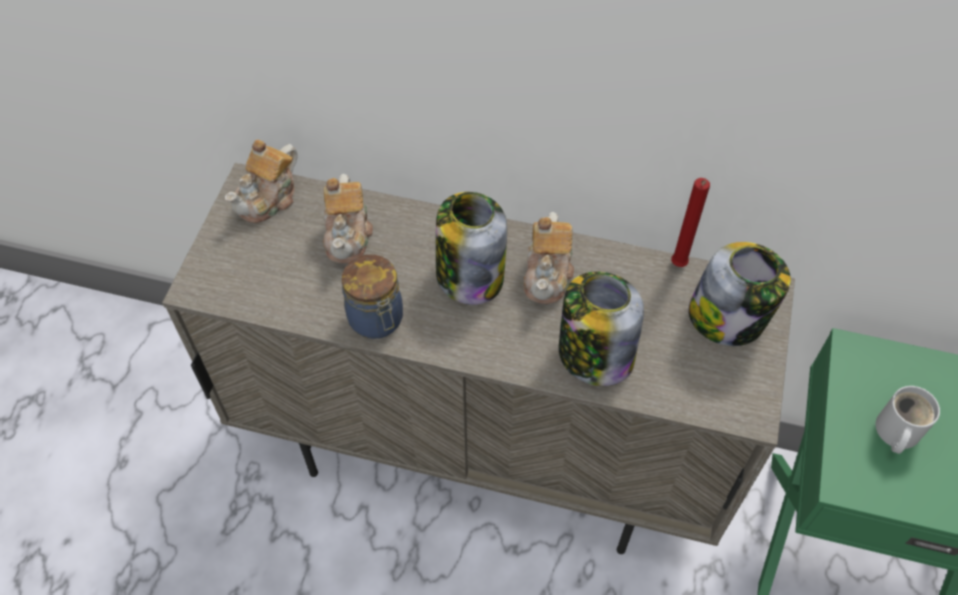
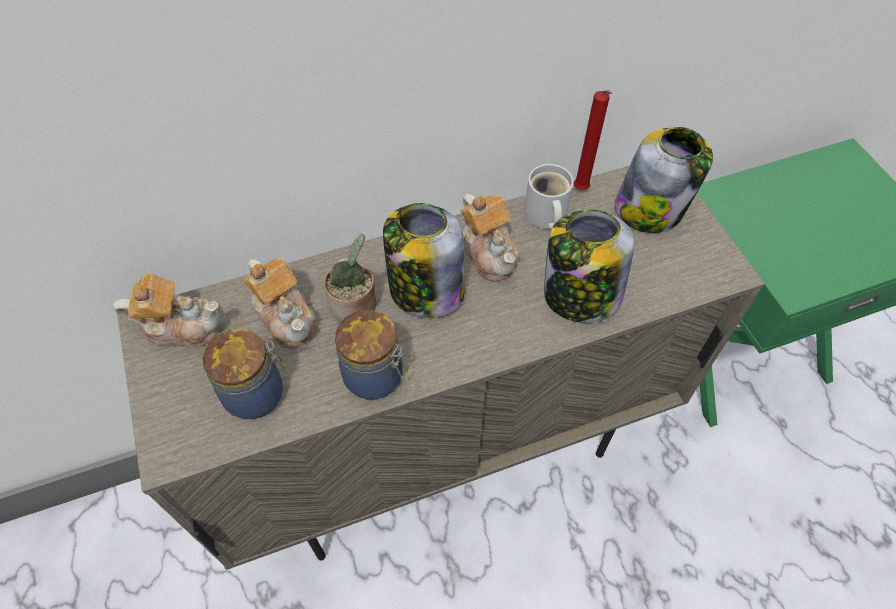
camera: 35 degrees left, 0 degrees up
teapot [225,140,298,223] -> teapot turned 90 degrees counterclockwise [114,273,220,347]
white mug [876,386,940,454] -> white mug moved to [524,164,573,230]
none -> jar [203,329,285,419]
none -> potted plant [324,234,376,322]

